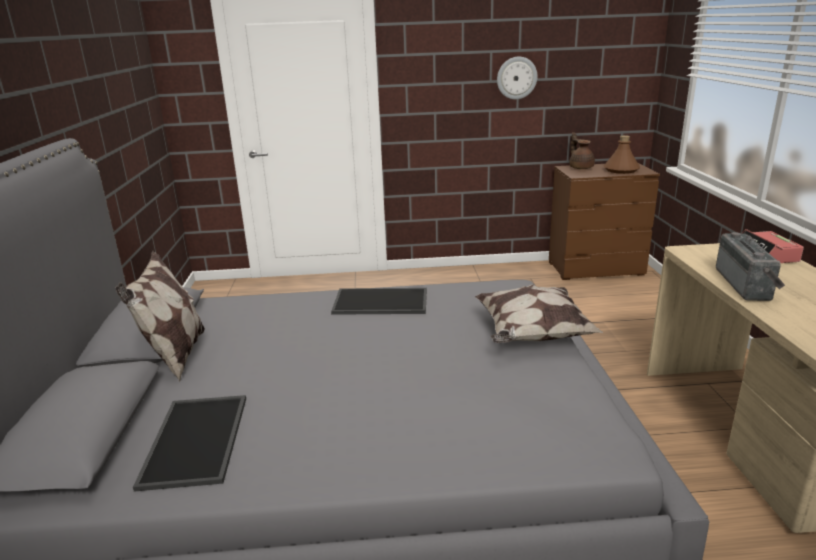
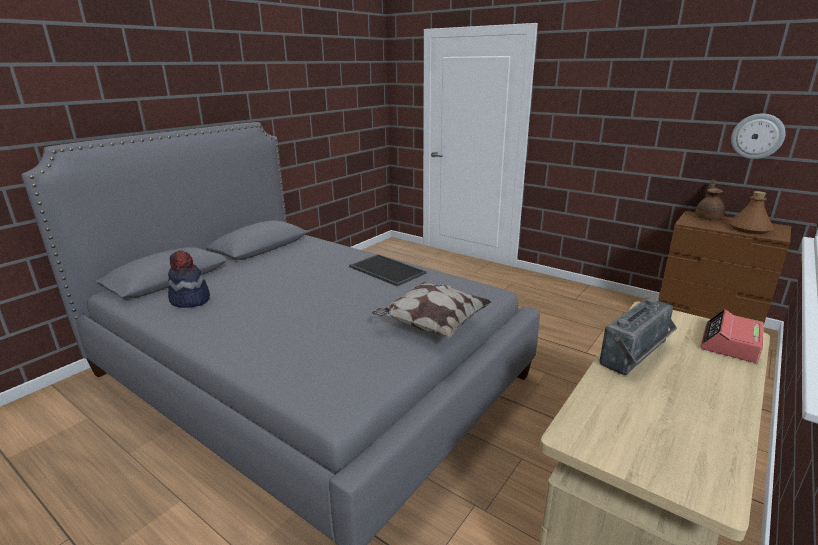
camera: 40 degrees right, 0 degrees up
pillow [115,251,205,382] -> none
tray [133,395,246,492] -> hat [168,251,210,308]
wall clock [497,57,537,100] -> wall clock moved to [731,114,786,159]

